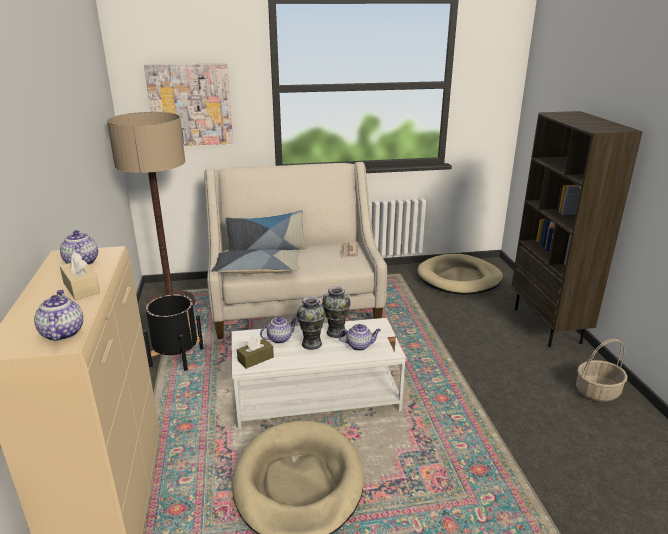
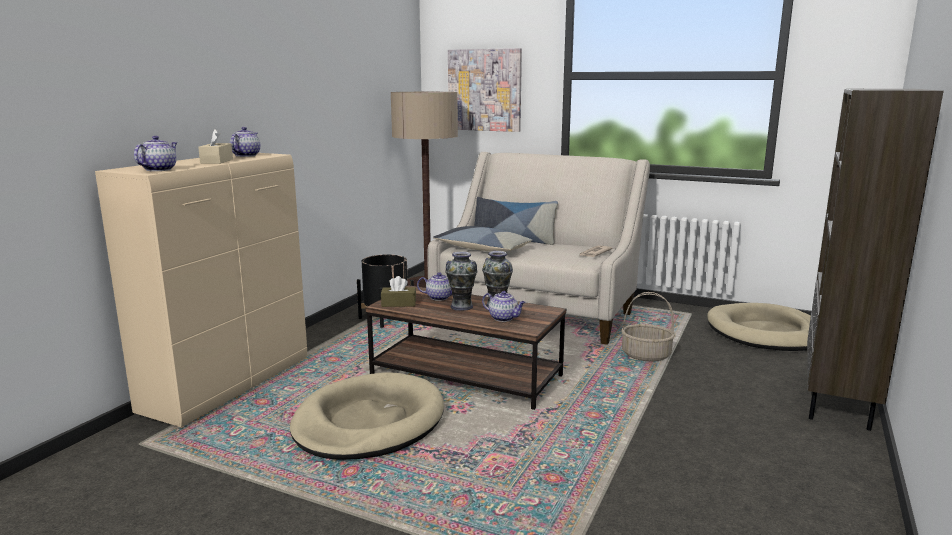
camera: 35 degrees right, 10 degrees down
white coffee table [232,318,406,430] -> brown coffee table [366,285,566,410]
basket [576,339,628,402] -> basket moved to [621,292,675,362]

